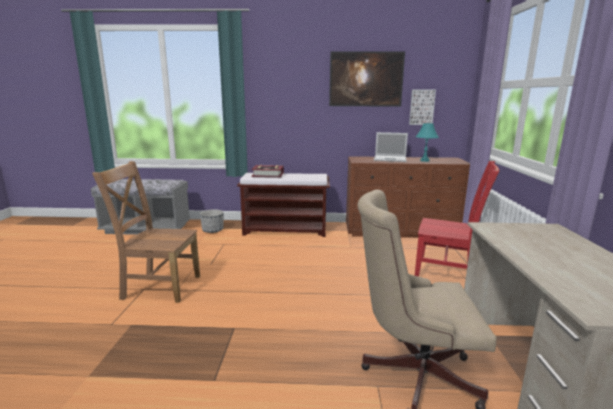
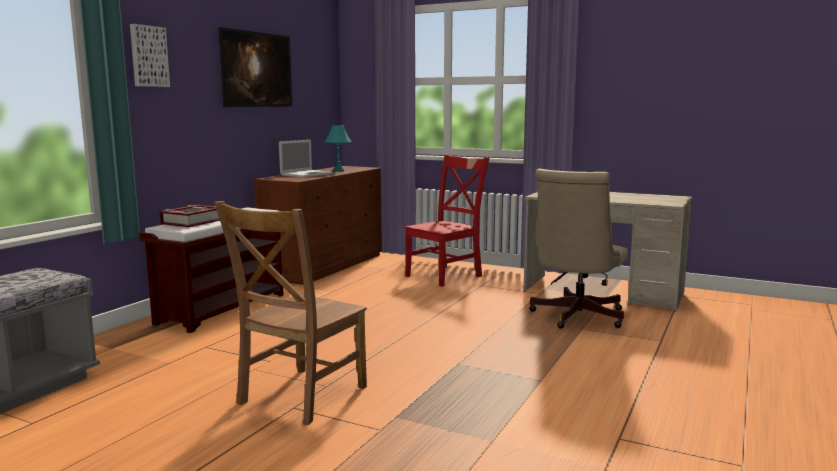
camera: 65 degrees left, 5 degrees down
planter [200,209,223,233] -> none
picture [409,89,436,125] -> picture moved to [130,24,170,87]

